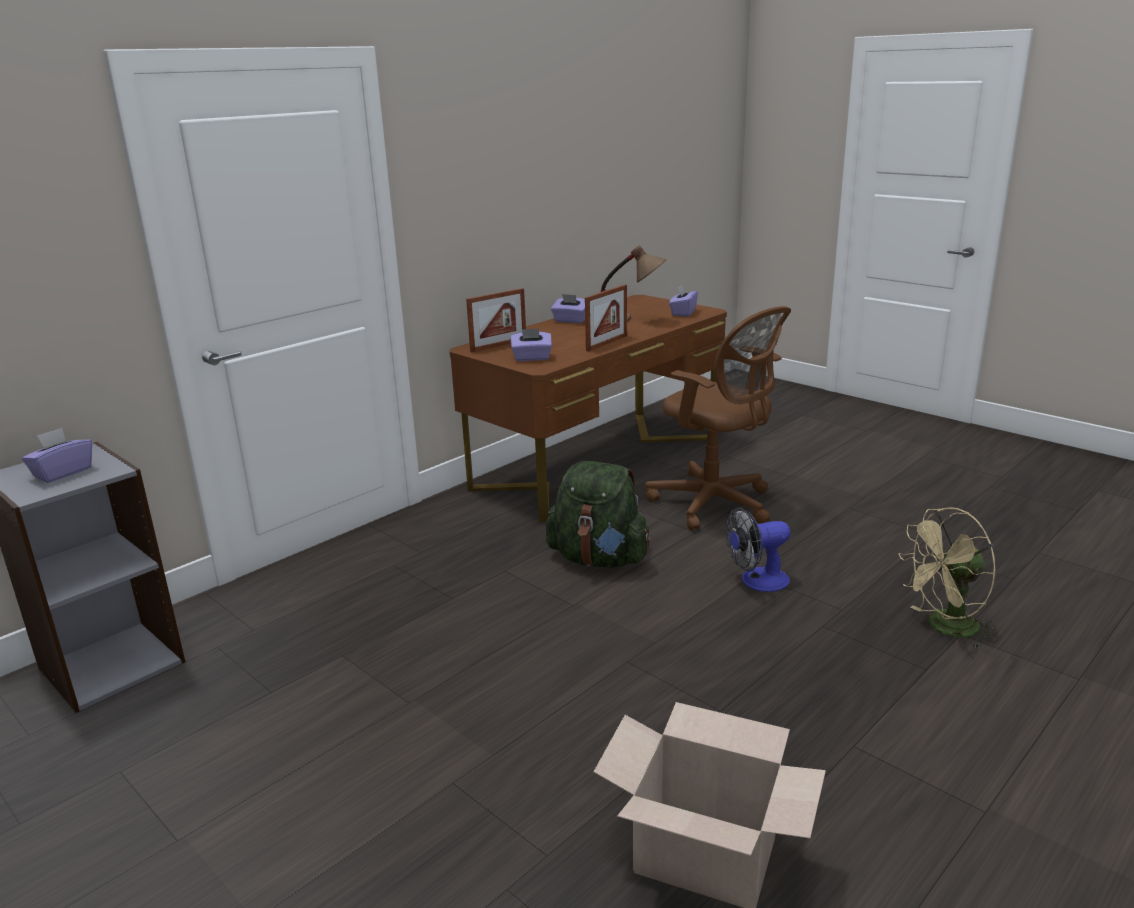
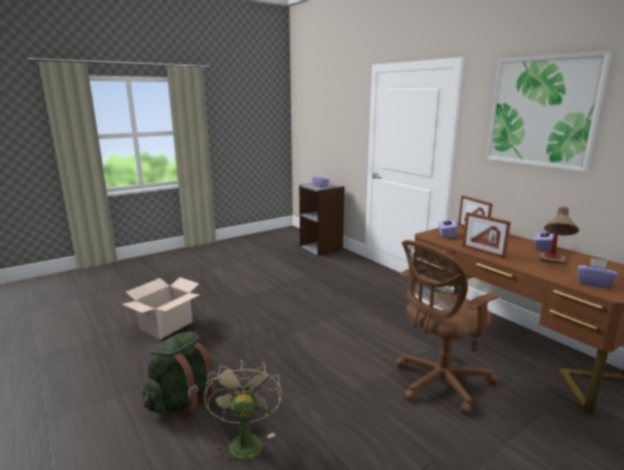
camera: 100 degrees right, 5 degrees down
green backpack [546,461,651,568] -> green backpack moved to [143,331,217,417]
fan [725,507,790,592] -> none
none -> picture [486,51,613,172]

